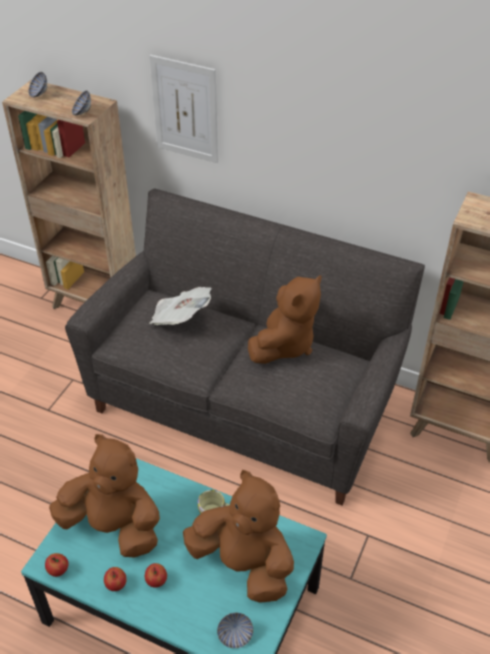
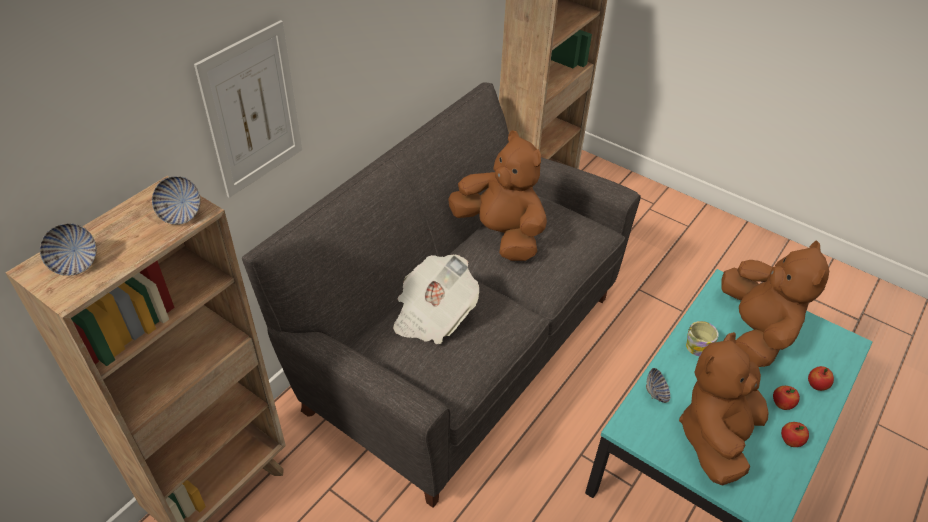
camera: 80 degrees left, 0 degrees up
apple [45,553,69,577] -> apple moved to [808,366,834,391]
brown plush toy [183,470,294,603] -> brown plush toy turned 135 degrees clockwise [721,241,829,367]
bowl [217,613,253,648] -> bowl moved to [646,368,670,403]

